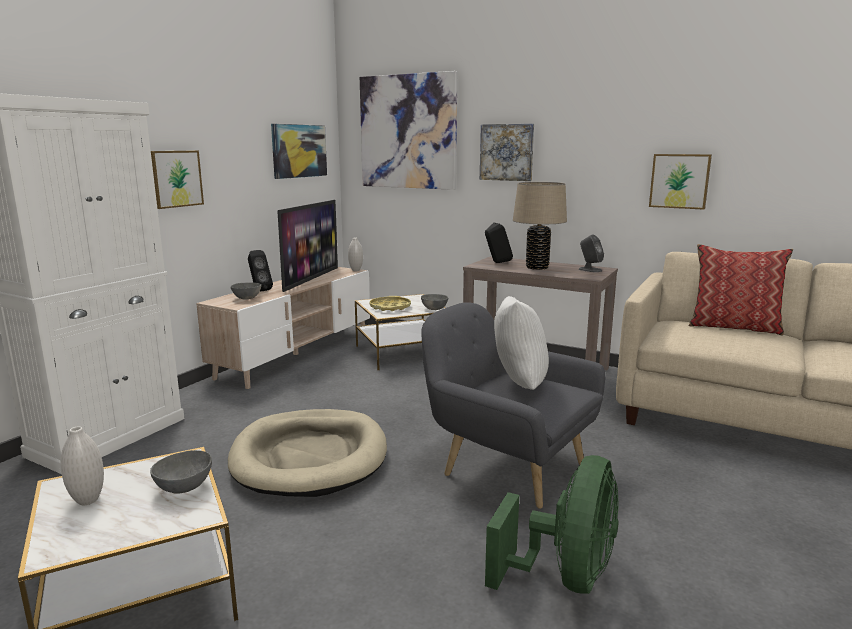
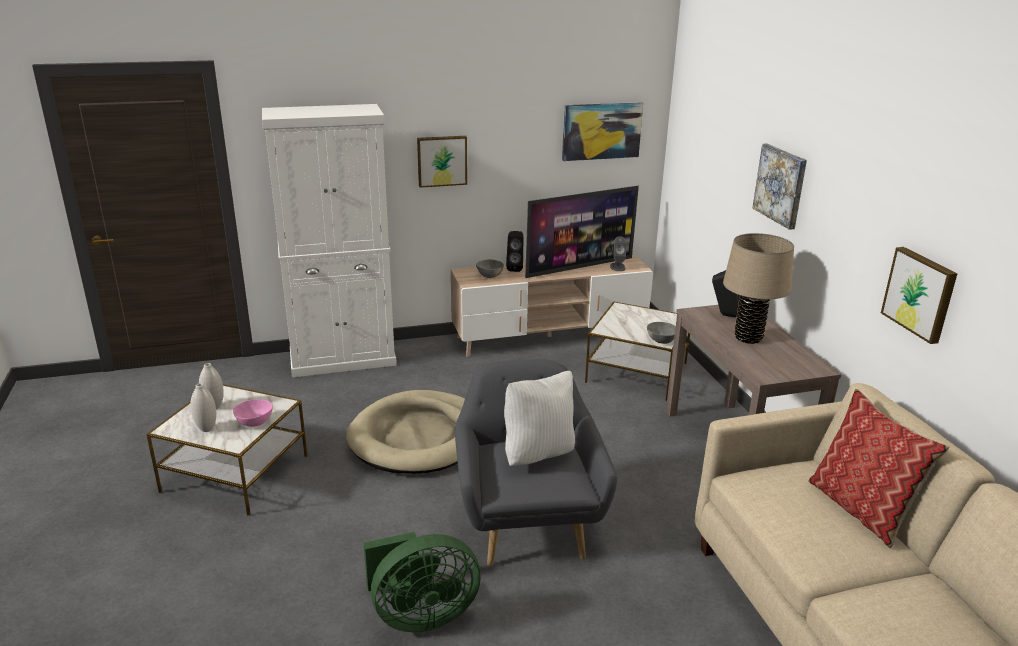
camera: 45 degrees right, 10 degrees up
grey bowl [150,450,212,494] -> pink bowl [233,399,273,427]
white vase [348,238,363,271] -> white vase moved to [191,383,216,432]
picture [360,71,457,190] -> none
yellow tray [370,296,411,311] -> none
grey speaker [579,235,604,272] -> grey speaker moved to [610,236,626,271]

